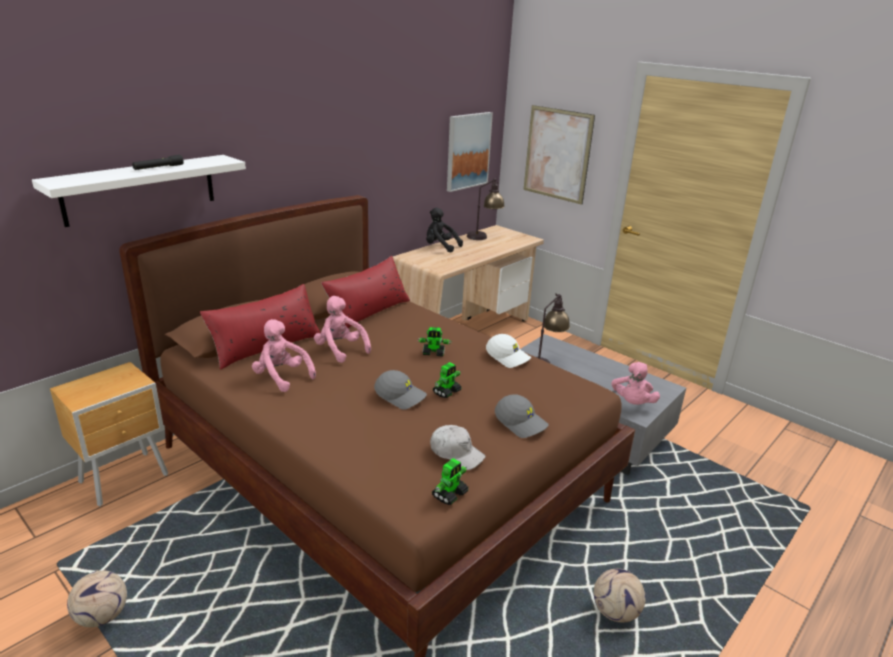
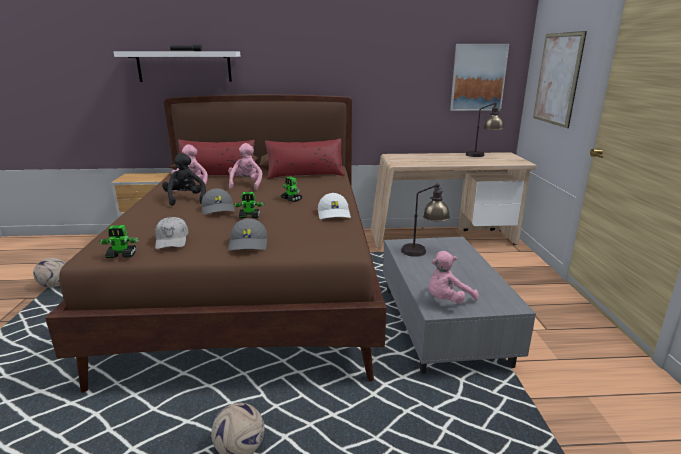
camera: 45 degrees right, 5 degrees down
black plush toy [426,208,463,252] -> black plush toy moved to [162,153,206,206]

